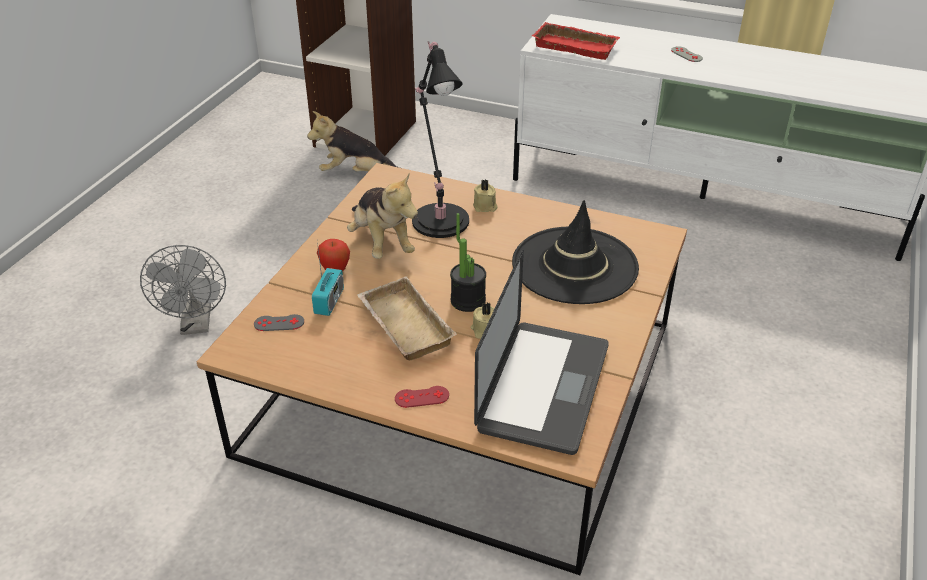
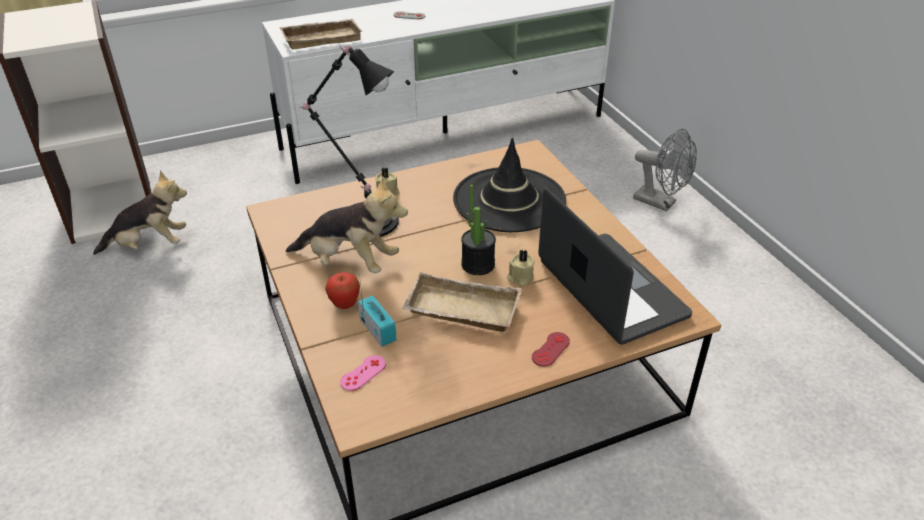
camera: 45 degrees left, 0 degrees up
grey fan [140,245,226,335] -> grey fan moved to [633,129,697,212]
grey game controller [254,314,304,331] -> pink game controller [340,355,386,391]
plush toy [307,111,400,172] -> plush toy turned 150 degrees counterclockwise [93,171,187,255]
red tray [532,22,620,60] -> beige tray [280,19,363,49]

